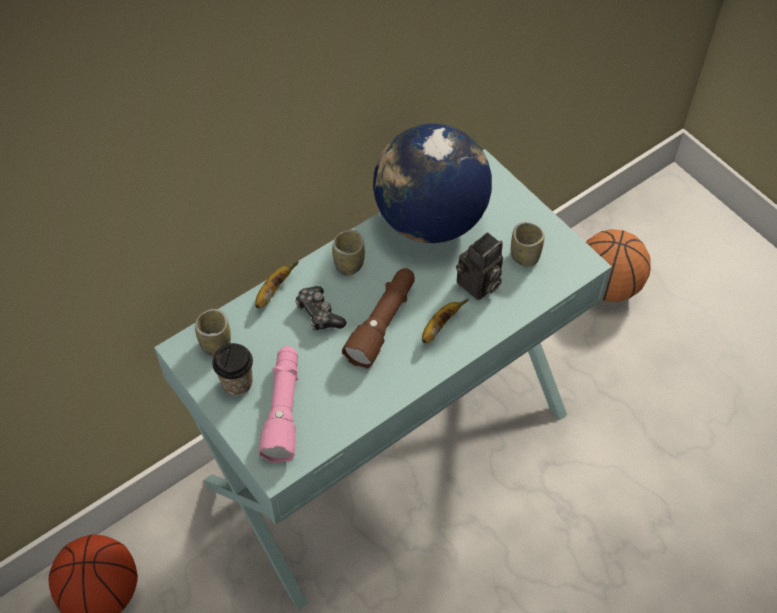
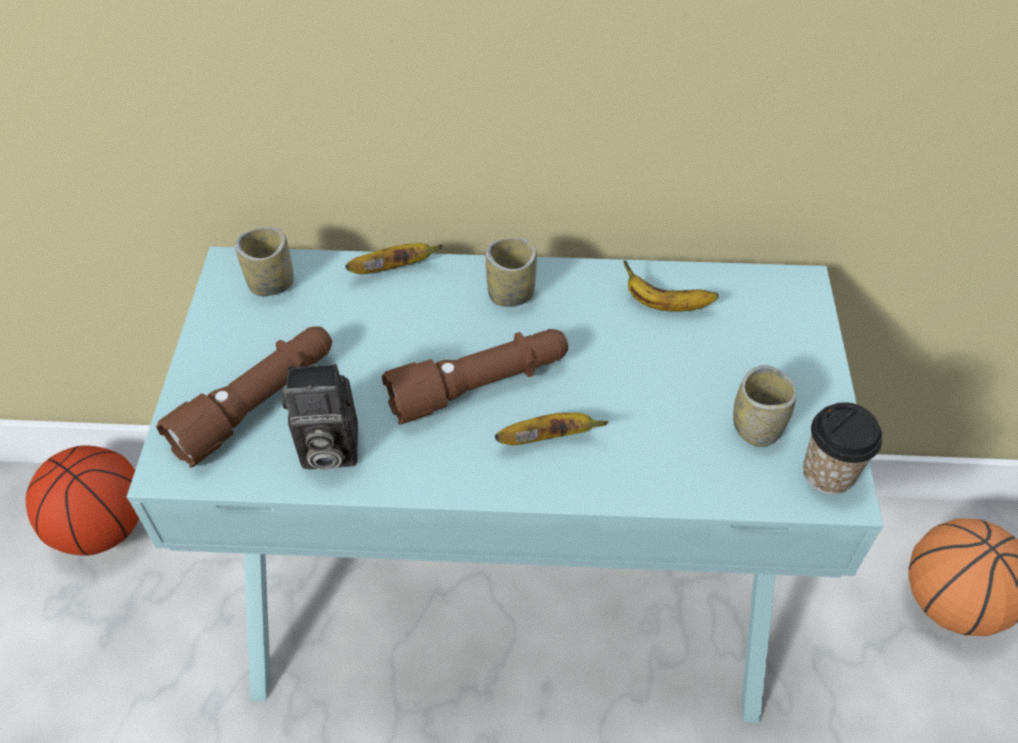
camera: 40 degrees right, 5 degrees down
cup [212,343,253,396] -> cup moved to [803,402,882,495]
pink flashlight [259,346,299,463] -> brown flashlight [156,326,332,468]
game controller [295,286,347,330] -> none
globe [373,124,492,243] -> banana [624,261,718,311]
camera [456,232,503,300] -> camera moved to [282,364,358,470]

